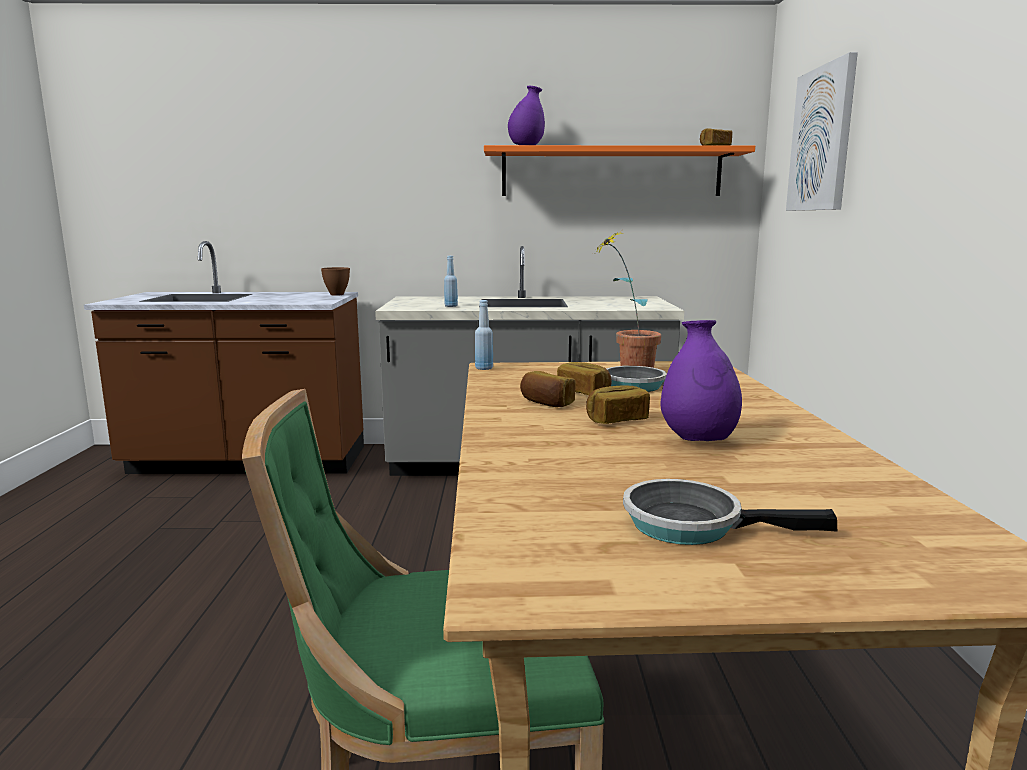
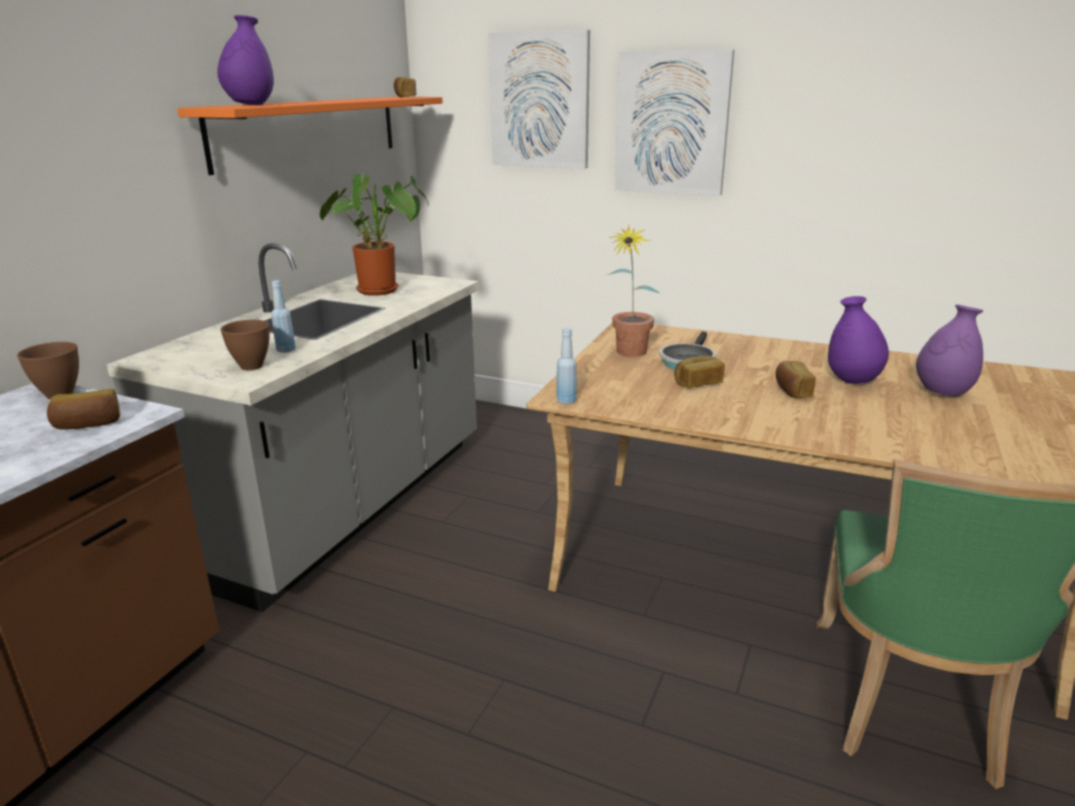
camera: 65 degrees left, 10 degrees up
bread [520,371,576,407] -> bread moved to [47,389,120,429]
frying pan [623,479,837,545] -> none
none -> brown bowl [221,320,269,370]
none -> potted plant [319,174,428,296]
none -> picture [615,49,734,196]
none -> purple vase [916,305,983,397]

